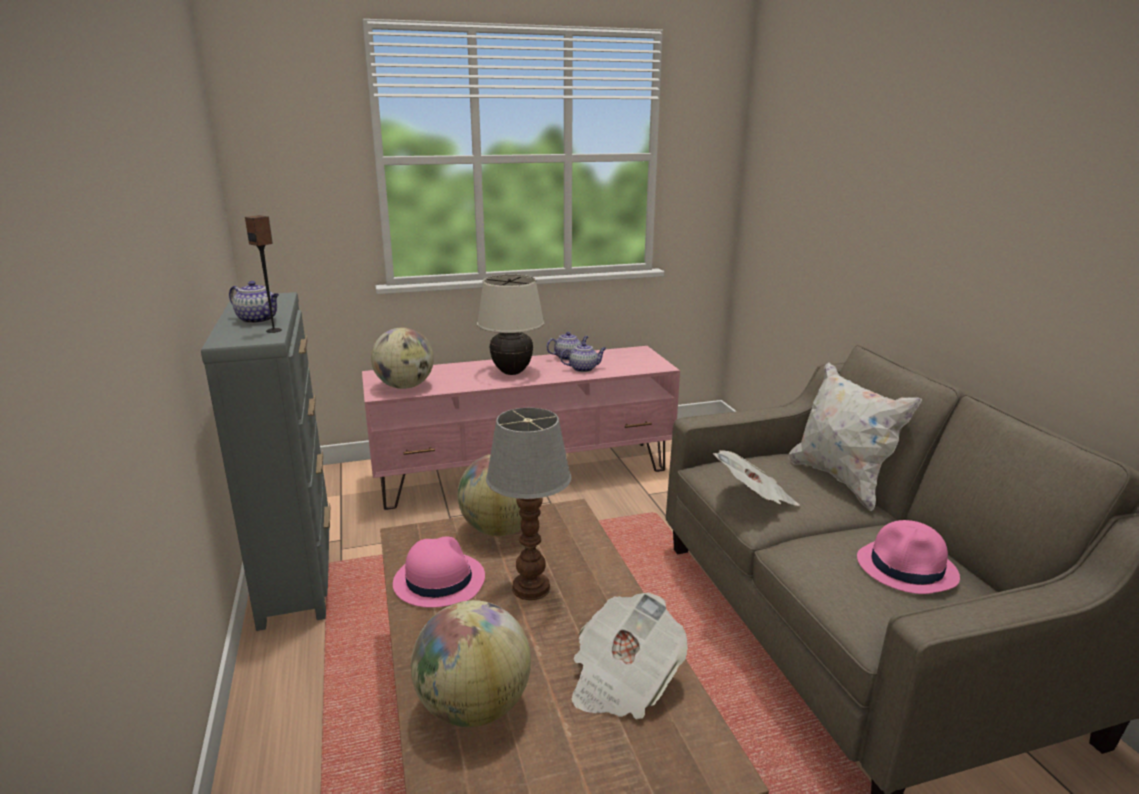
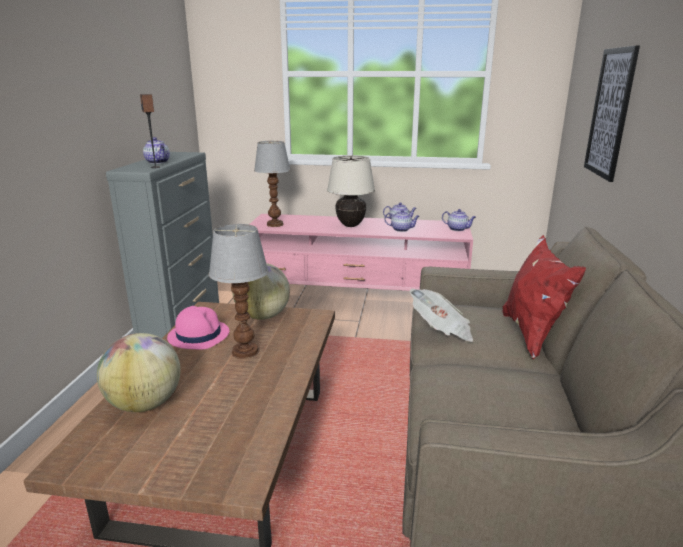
camera: 25 degrees right, 0 degrees up
globe [371,328,434,389] -> table lamp [254,141,291,227]
newspaper [572,593,688,719] -> none
white pillow [788,362,922,511] -> red pillow [502,235,586,359]
pink hat [857,520,960,594] -> none
none -> teapot [442,209,476,231]
none -> picture [584,45,640,182]

